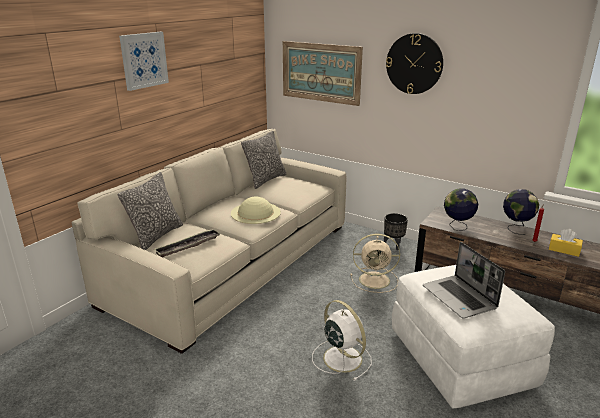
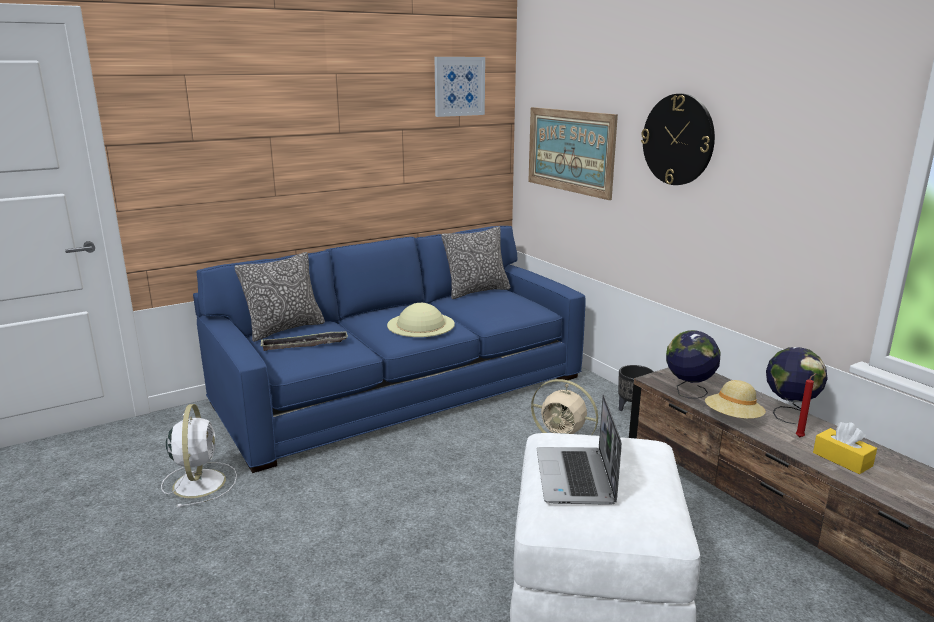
camera: 25 degrees right, 5 degrees down
beige sofa [71,129,346,354] -> blue sofa [193,226,586,473]
picture [119,32,169,91] -> picture moved to [435,57,485,117]
white fan [312,300,372,381] -> white fan moved to [161,404,237,508]
none -> beige hat [705,380,766,419]

